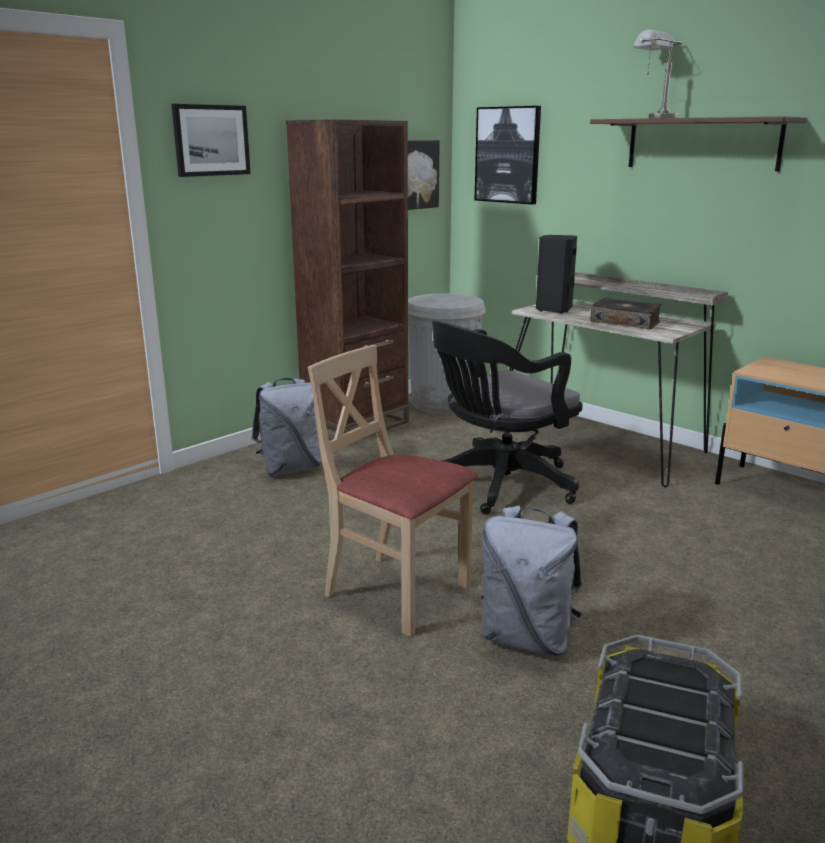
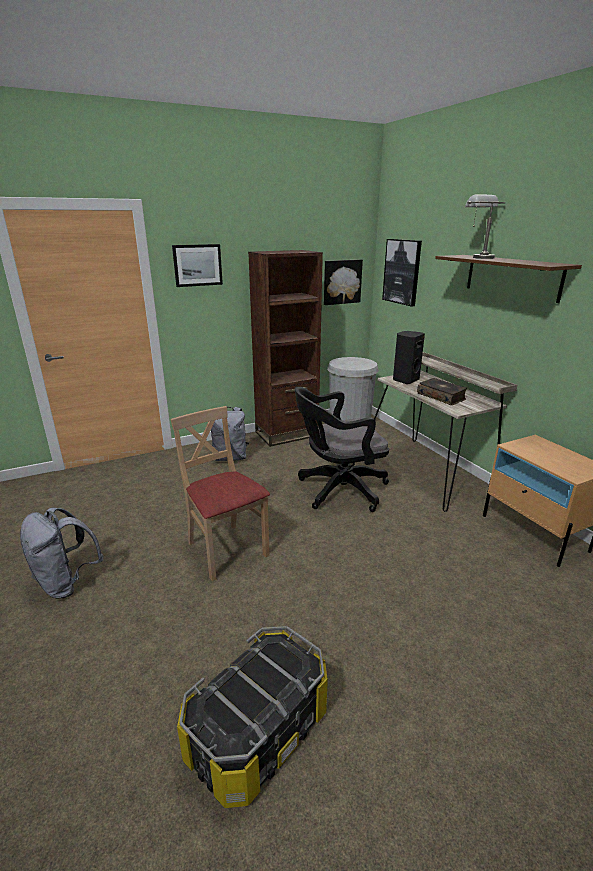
camera: 20 degrees right, 5 degrees up
grey backpack [481,506,582,656] -> grey backpack moved to [20,508,104,599]

